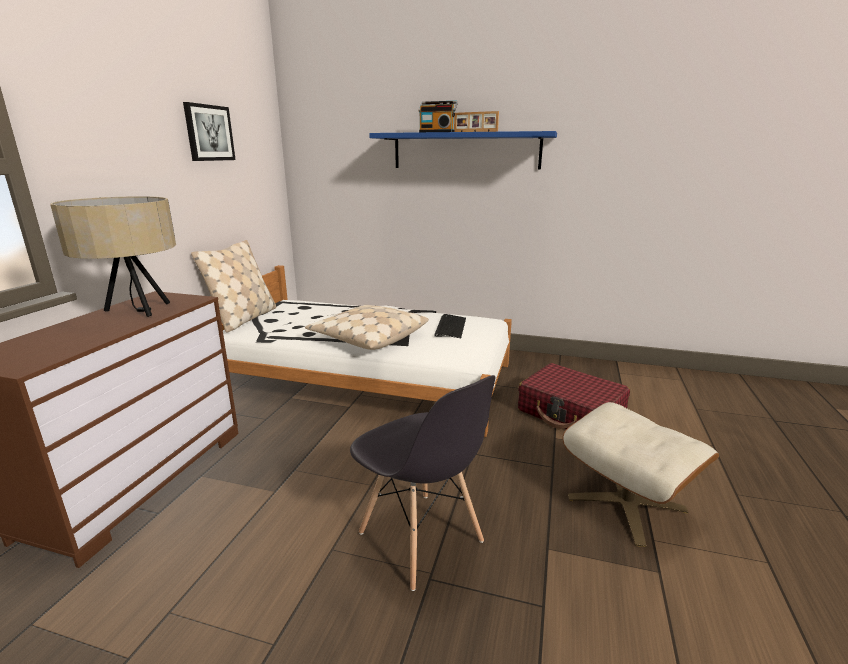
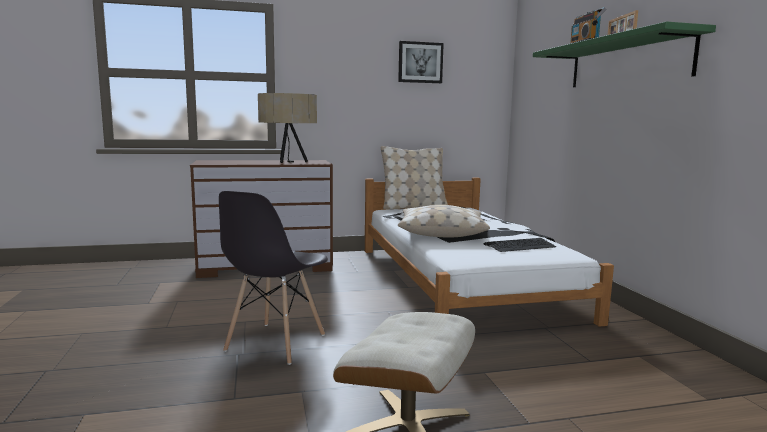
camera: 60 degrees right, 10 degrees down
blue shelf [369,131,557,169] -> green shelf [533,21,716,87]
red suitcase [518,363,630,429] -> none

